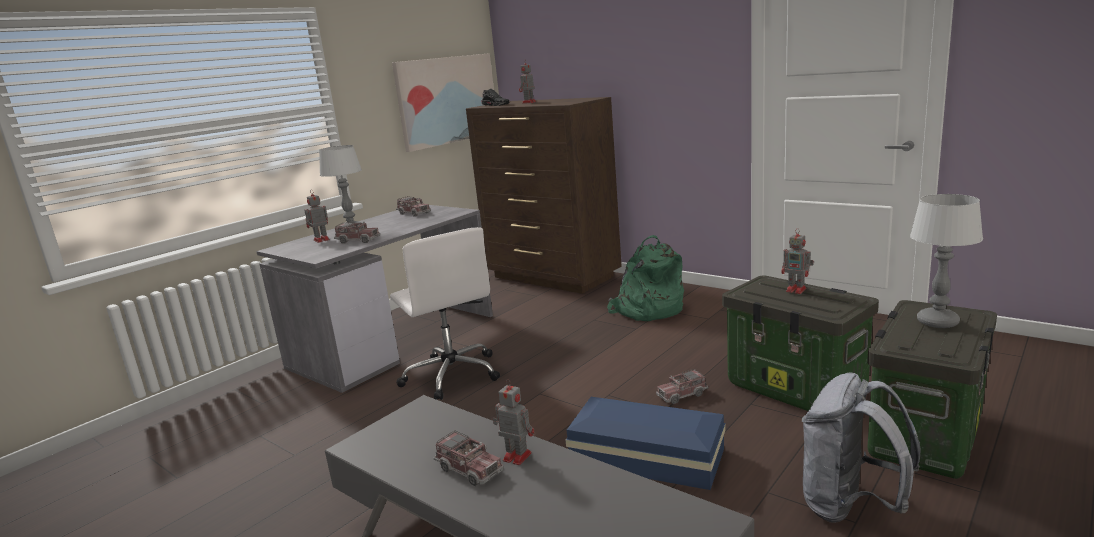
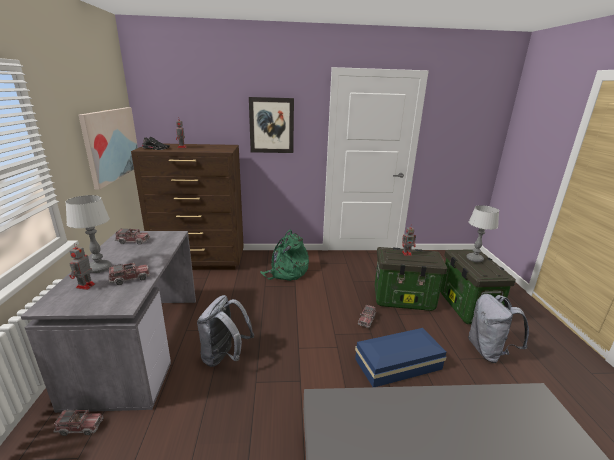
camera: 45 degrees left, 5 degrees up
white office chair [390,227,500,400] -> grey backpack [197,295,254,367]
toy truck [434,430,504,486] -> toy truck moved to [53,410,104,436]
toy robot [493,379,534,465] -> none
none -> picture [249,97,294,153]

